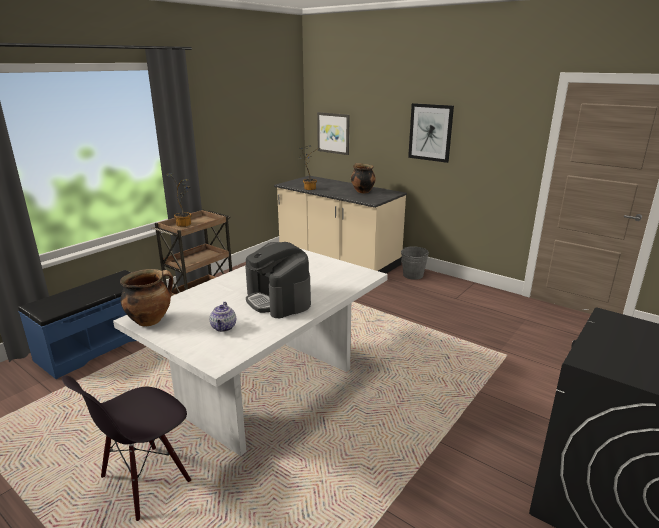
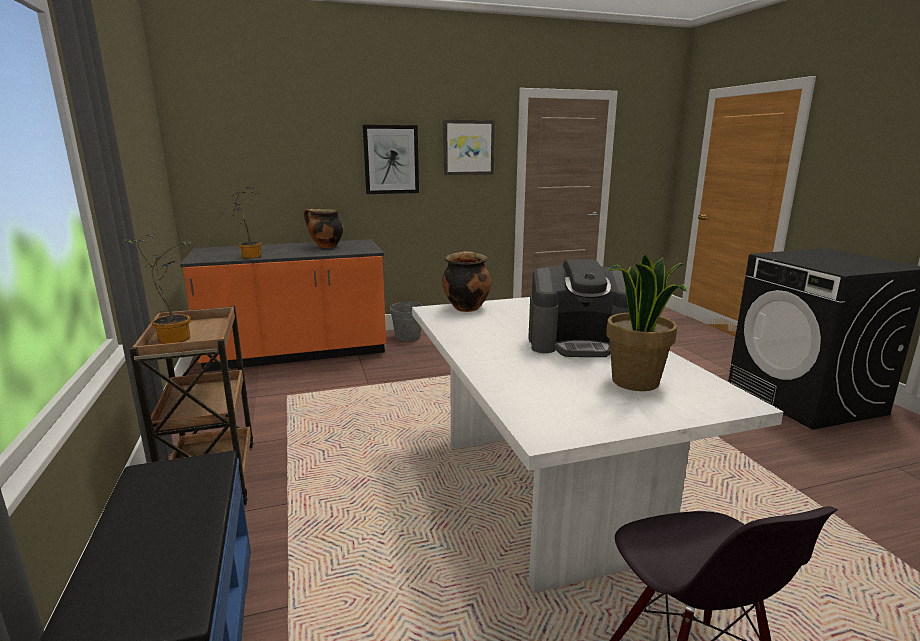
camera: 55 degrees left, 5 degrees down
cooking pot [120,269,173,326] -> cooking pot moved to [442,251,491,312]
teapot [209,302,236,332] -> potted plant [606,254,686,391]
beige counter [274,176,407,274] -> orange counter [180,239,386,372]
picture [317,112,350,155] -> picture moved to [443,120,495,175]

